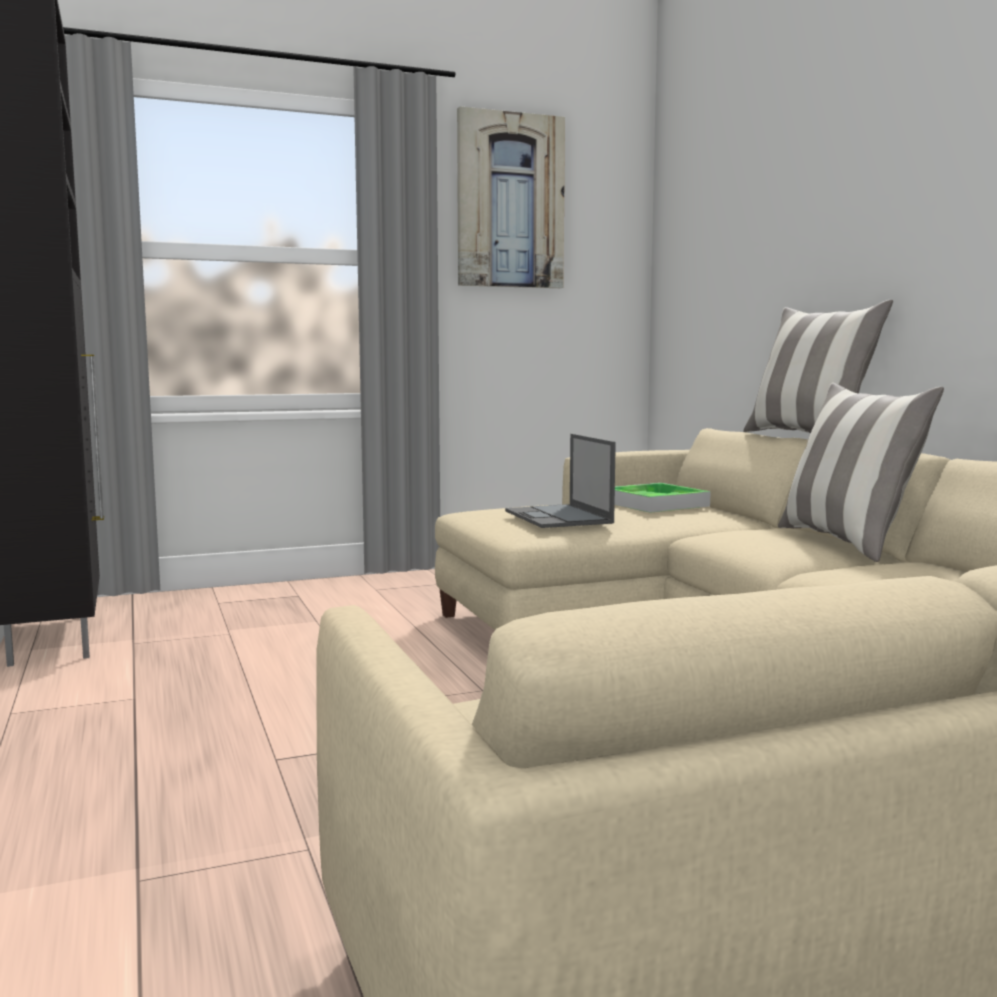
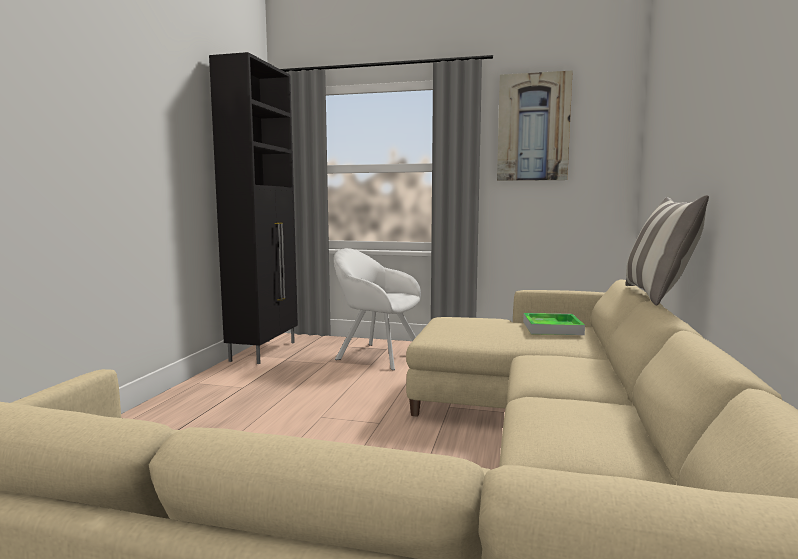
camera: 35 degrees right, 0 degrees up
laptop [505,434,616,528] -> none
pillow [778,383,944,562] -> none
none -> white armchair [334,248,421,370]

